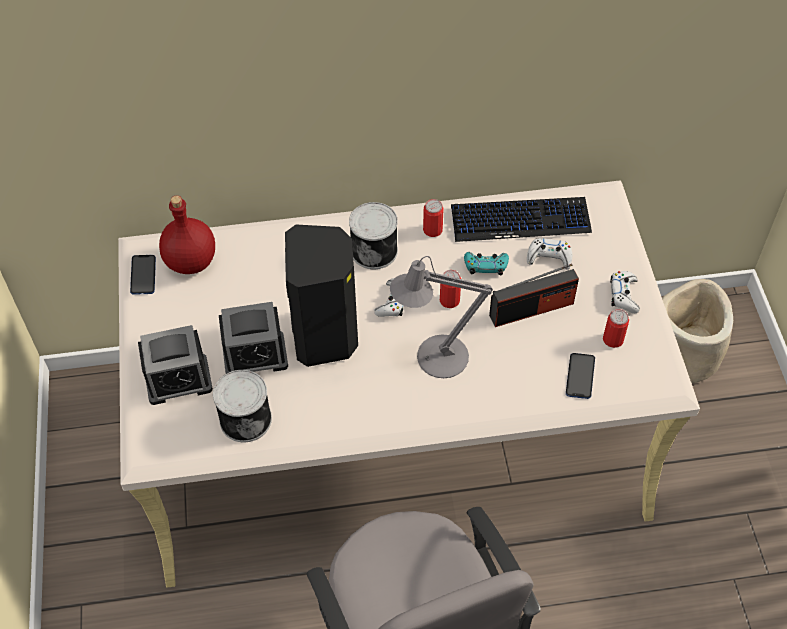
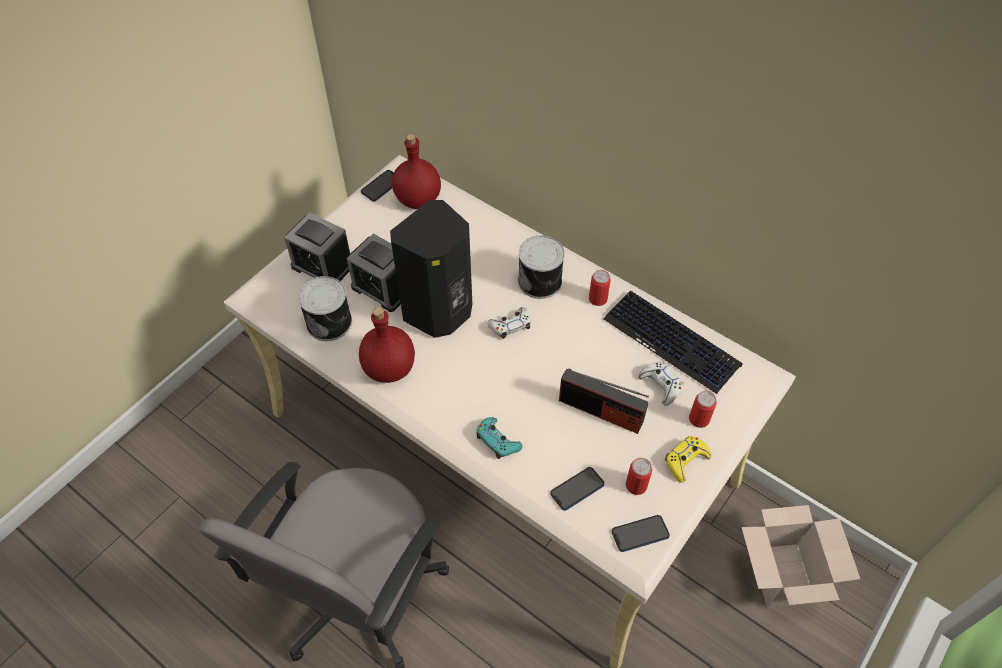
camera: 45 degrees right, 0 degrees up
grey table lamp [390,256,493,378] -> none
can [440,270,461,308] -> can moved to [689,391,716,428]
turquoise game controller [464,252,509,276] -> turquoise game controller moved to [476,417,522,459]
white game controller [610,271,640,313] -> yellow game controller [665,436,712,483]
beige planter [662,279,733,383] -> cardboard box [741,505,860,608]
none -> red bottle [359,307,415,383]
none -> phone [612,515,670,552]

